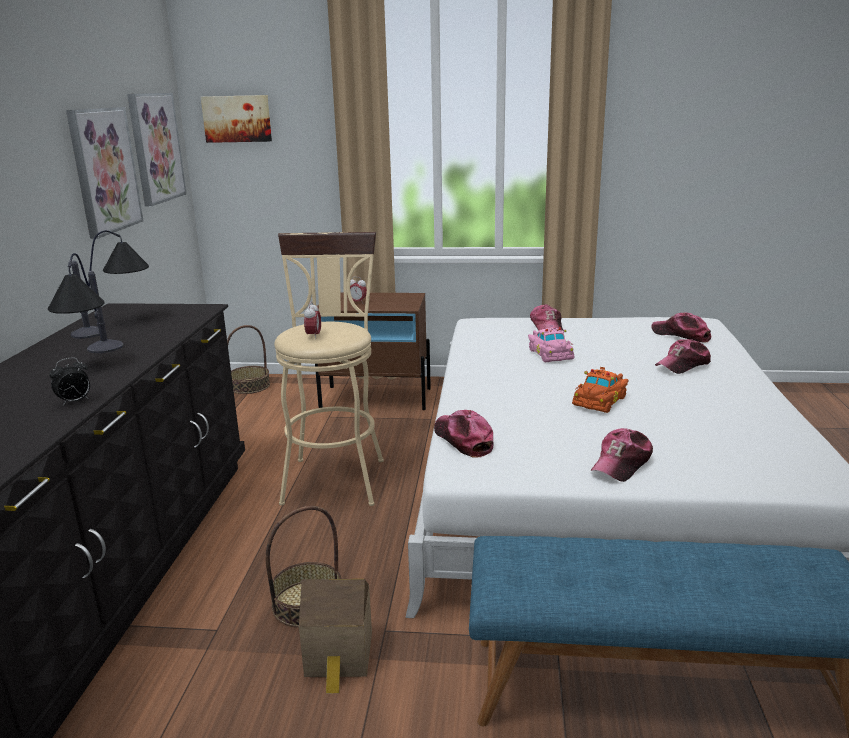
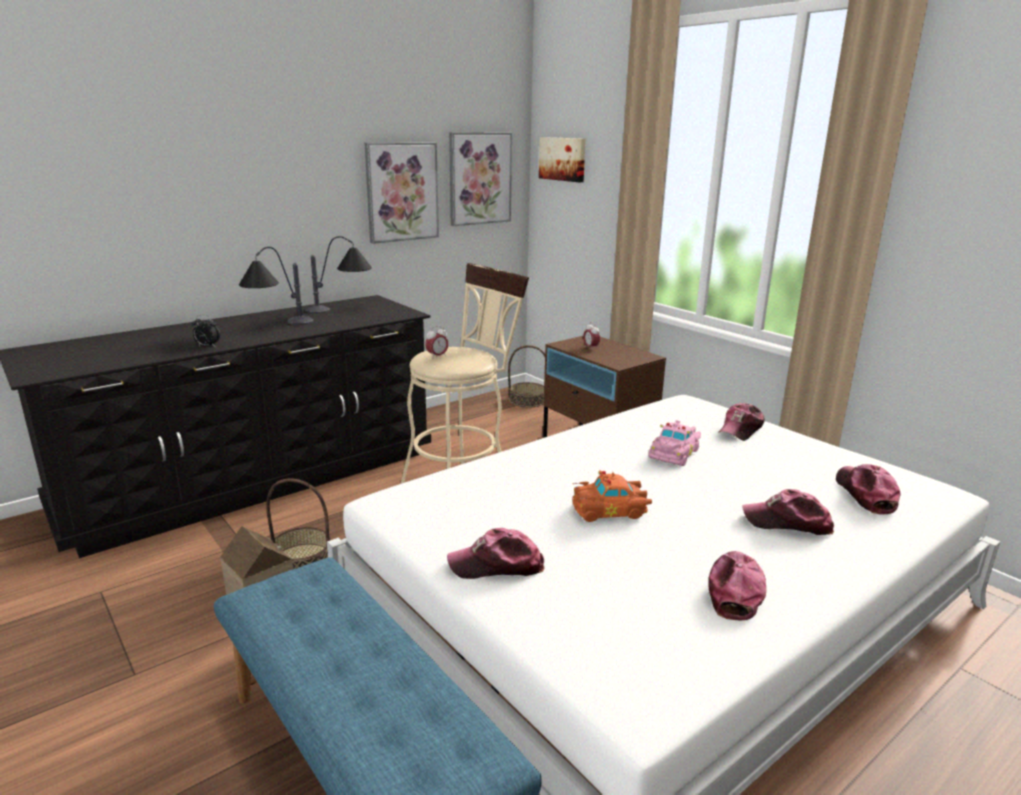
camera: 45 degrees right, 0 degrees up
cap [434,410,494,458] -> cap moved to [708,551,766,620]

